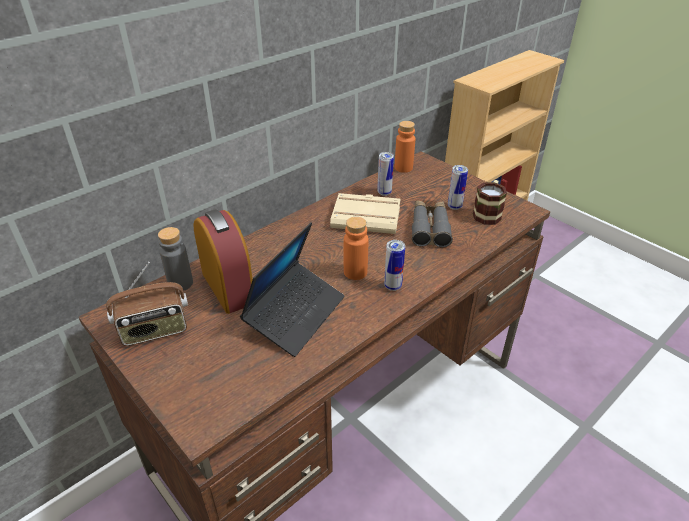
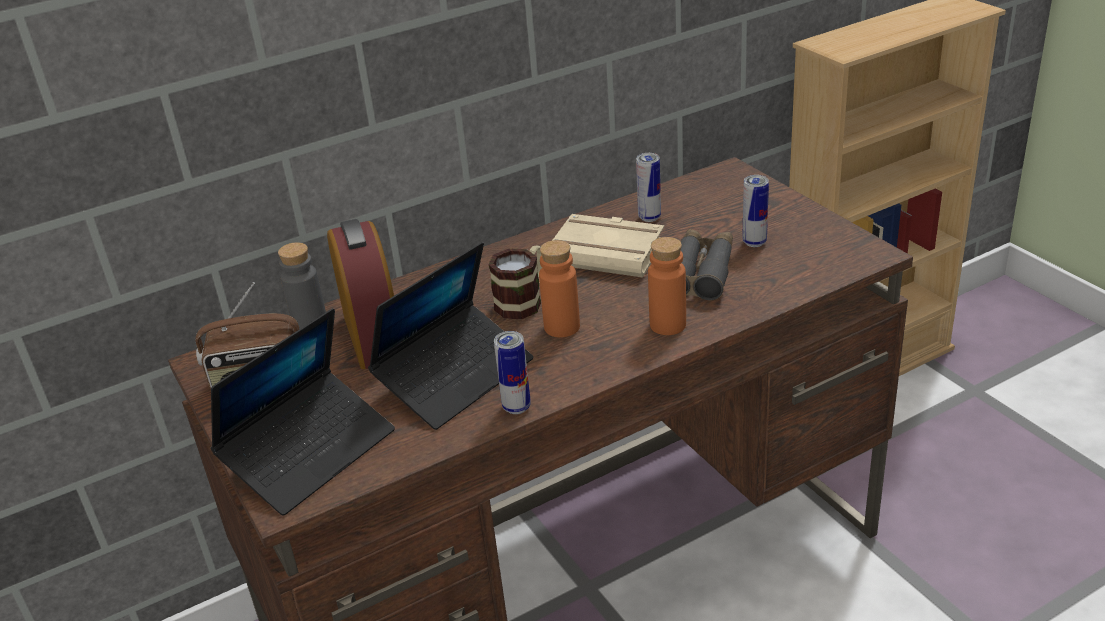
camera: 15 degrees right, 5 degrees down
can [384,240,405,291] -> can moved to [494,331,531,414]
orange bottle [395,121,415,173] -> orange bottle moved to [648,237,686,335]
mug [473,180,507,225] -> mug moved to [488,246,542,319]
none -> laptop [211,308,395,516]

